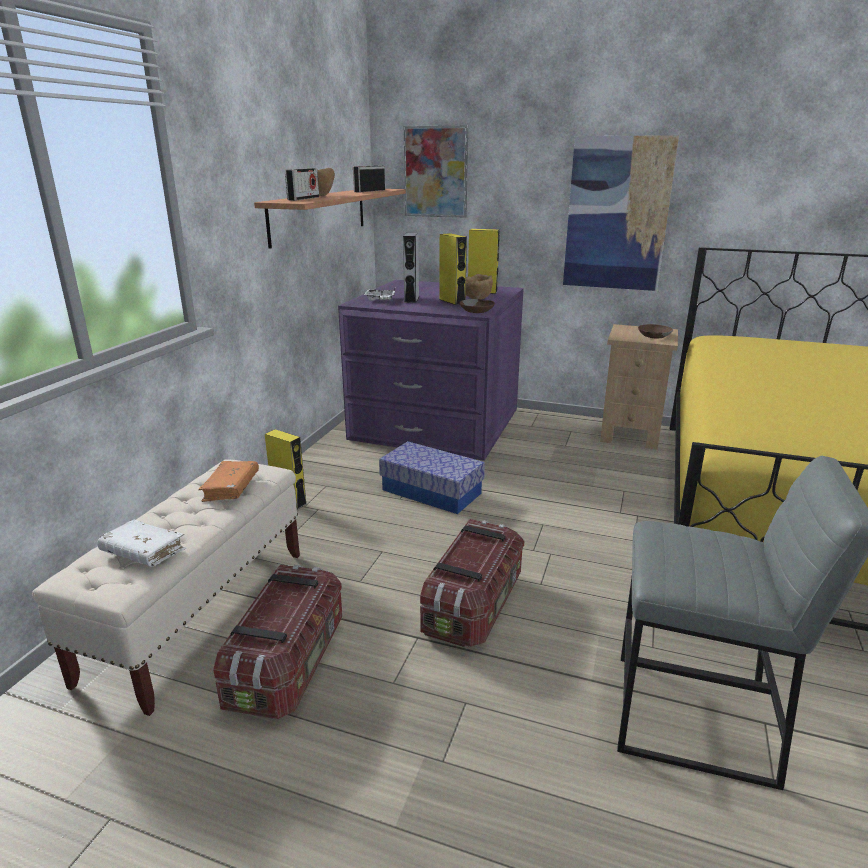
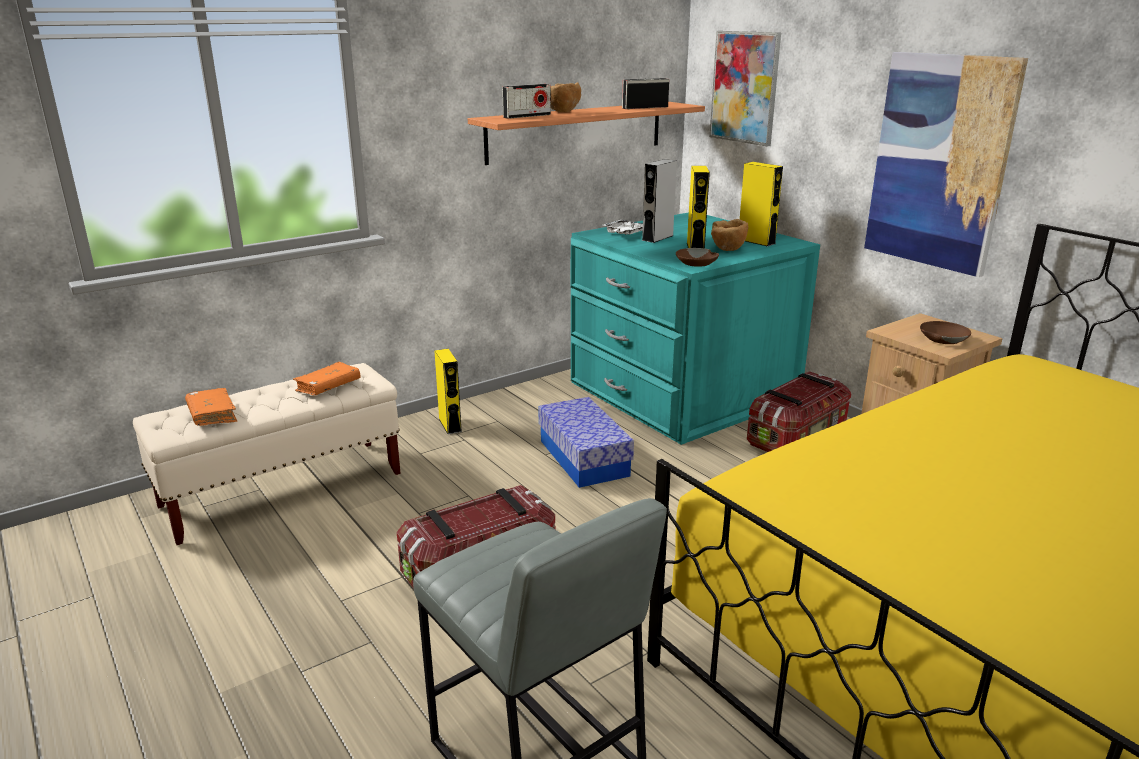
camera: 35 degrees right, 0 degrees up
white book [97,519,186,567] -> orange book [185,388,238,426]
storage box [213,565,343,719] -> storage box moved to [747,371,851,452]
purple dresser [338,280,524,461] -> turquoise dresser [571,212,820,445]

